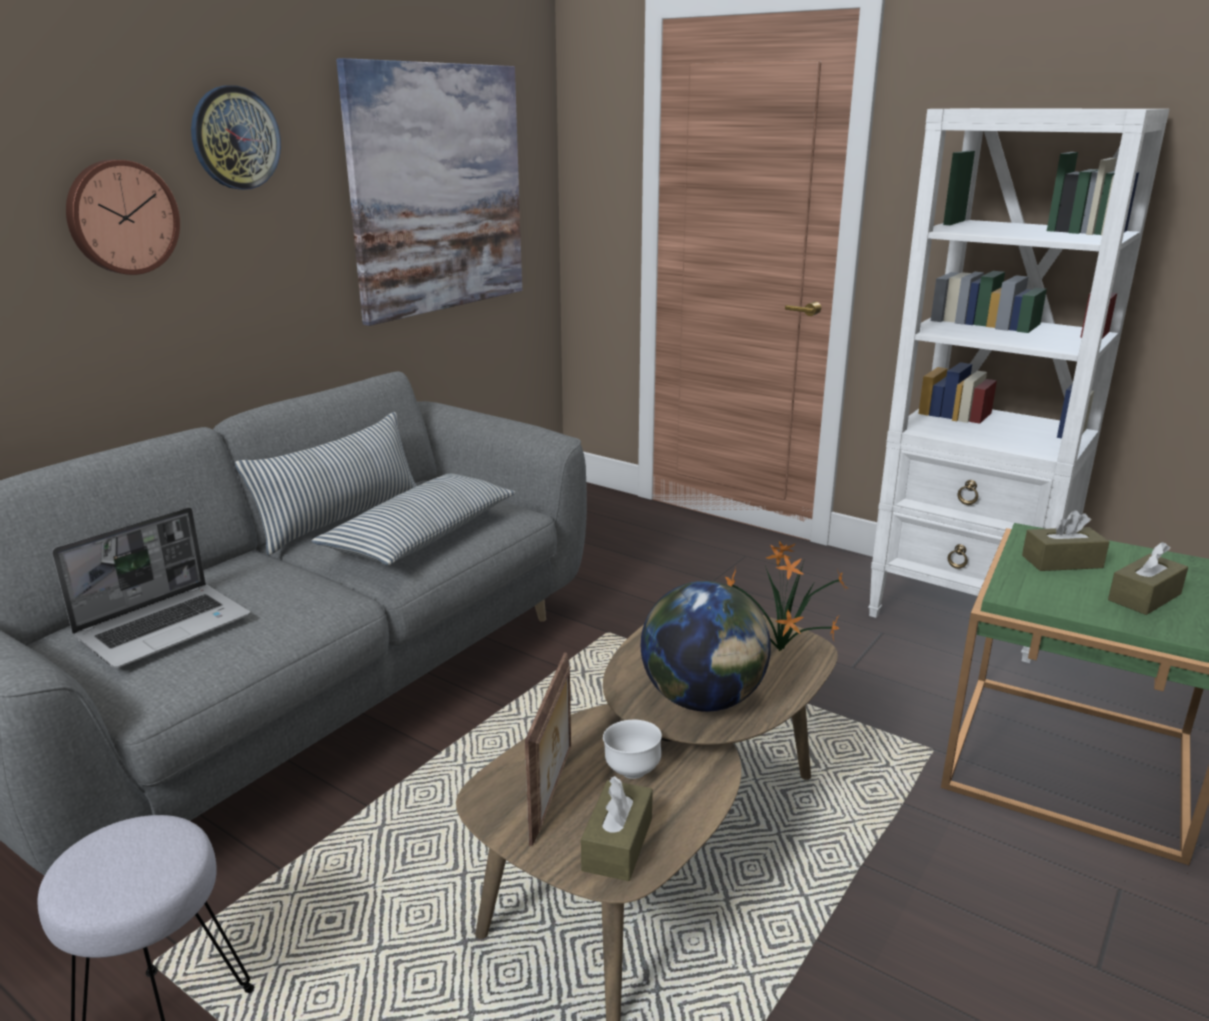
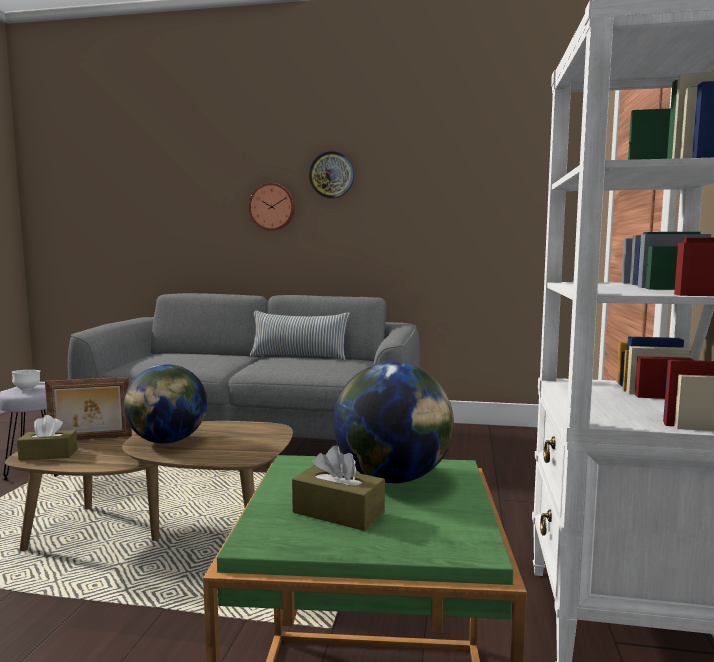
camera: 65 degrees right, 15 degrees down
laptop [52,507,250,668] -> none
pillow [311,473,516,565] -> none
picture [336,58,522,326] -> none
white bowl [603,720,662,779] -> white bowl moved to [12,370,40,390]
potted plant [725,541,848,652] -> none
brown tissue box [1022,510,1109,571] -> globe [333,362,454,483]

